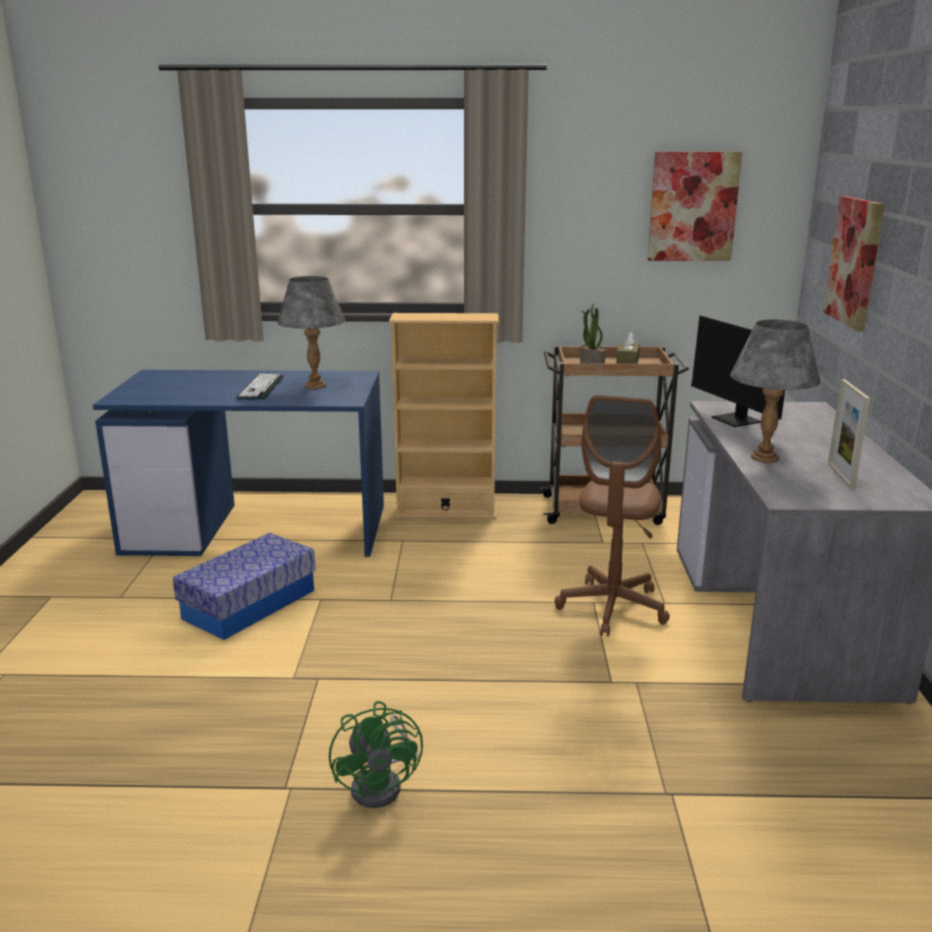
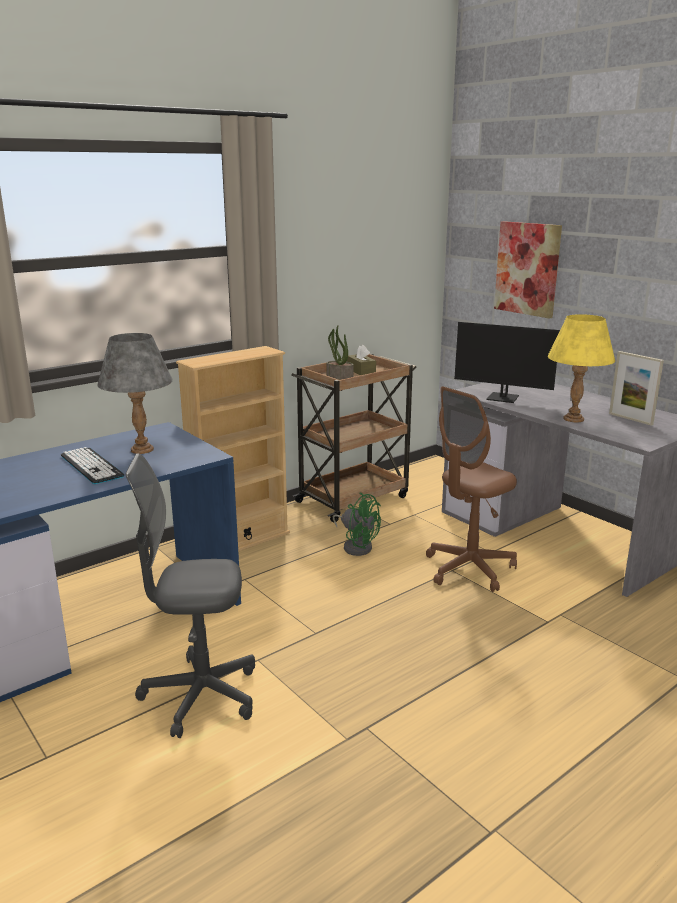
camera: 40 degrees left, 0 degrees up
storage box [172,533,316,640] -> grey office chair [126,453,255,738]
green fan [329,701,423,808] -> green fan moved to [333,493,381,556]
brown office chair [554,395,670,637] -> brown office chair turned 75 degrees clockwise [426,386,517,592]
picture [647,152,742,261] -> none
grey table lamp [730,319,821,463] -> yellow table lamp [548,314,615,422]

